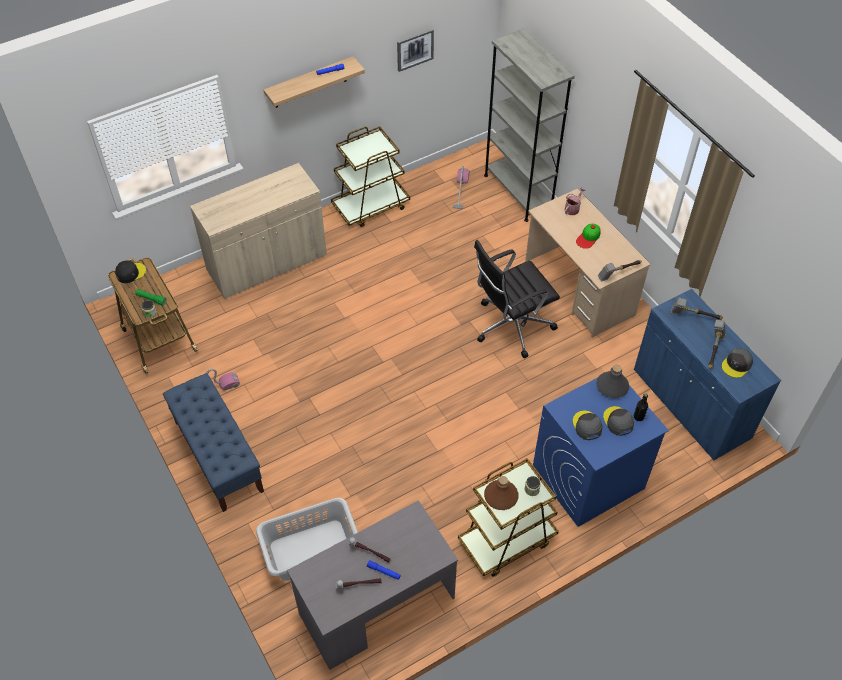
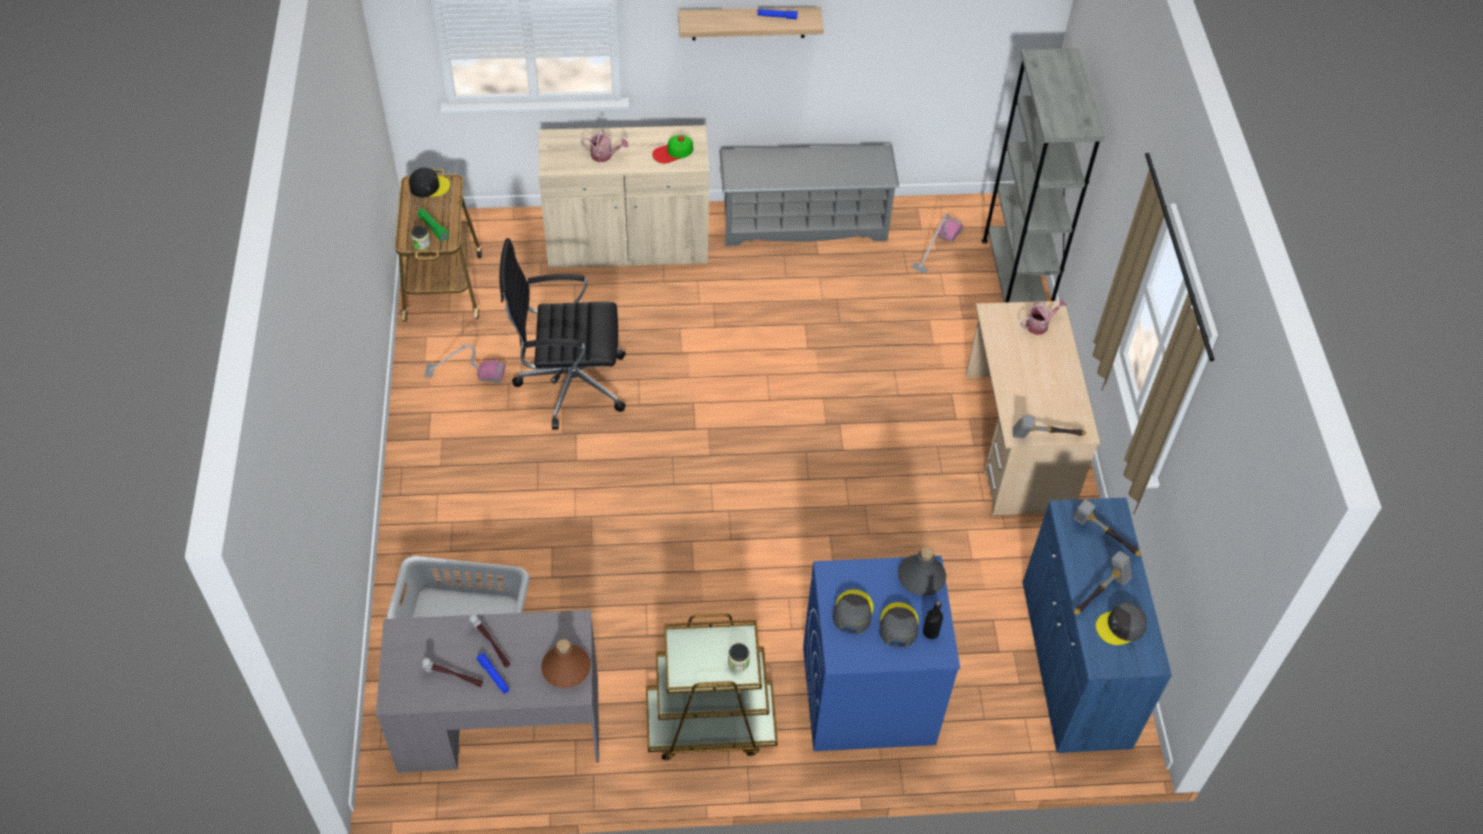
camera: 25 degrees right, 0 degrees up
blue bench [163,373,264,512] -> none
brown cart [331,127,410,227] -> grey shoe rack [719,145,899,246]
picture [397,28,434,72] -> none
black office chair [474,240,560,358] -> black office chair moved to [499,238,626,430]
brown bottle [484,476,518,510] -> brown bottle moved to [541,639,591,688]
cap [576,224,601,249] -> cap moved to [652,135,693,164]
none -> watering can [581,129,628,162]

